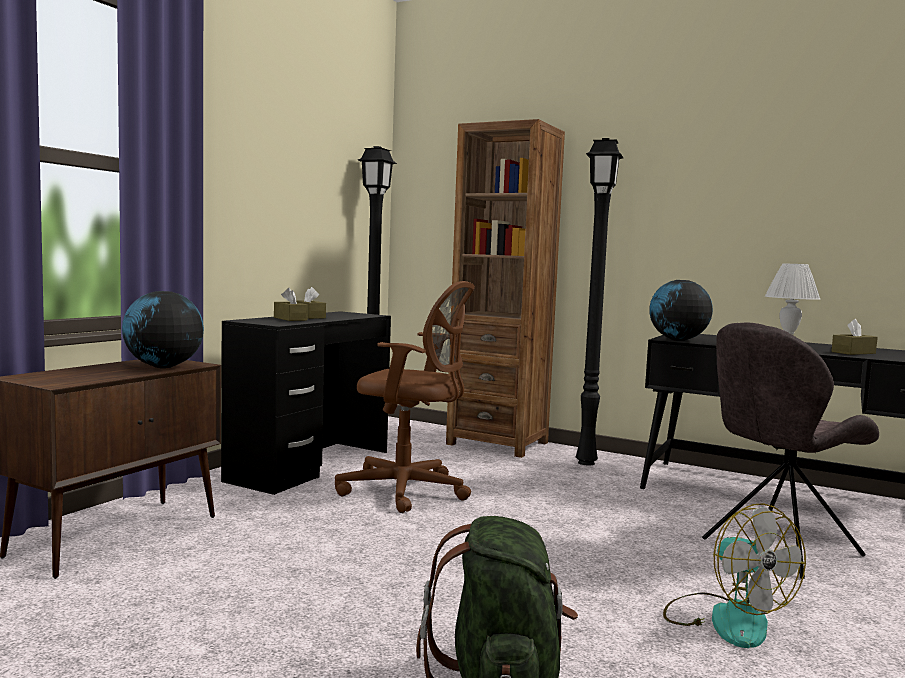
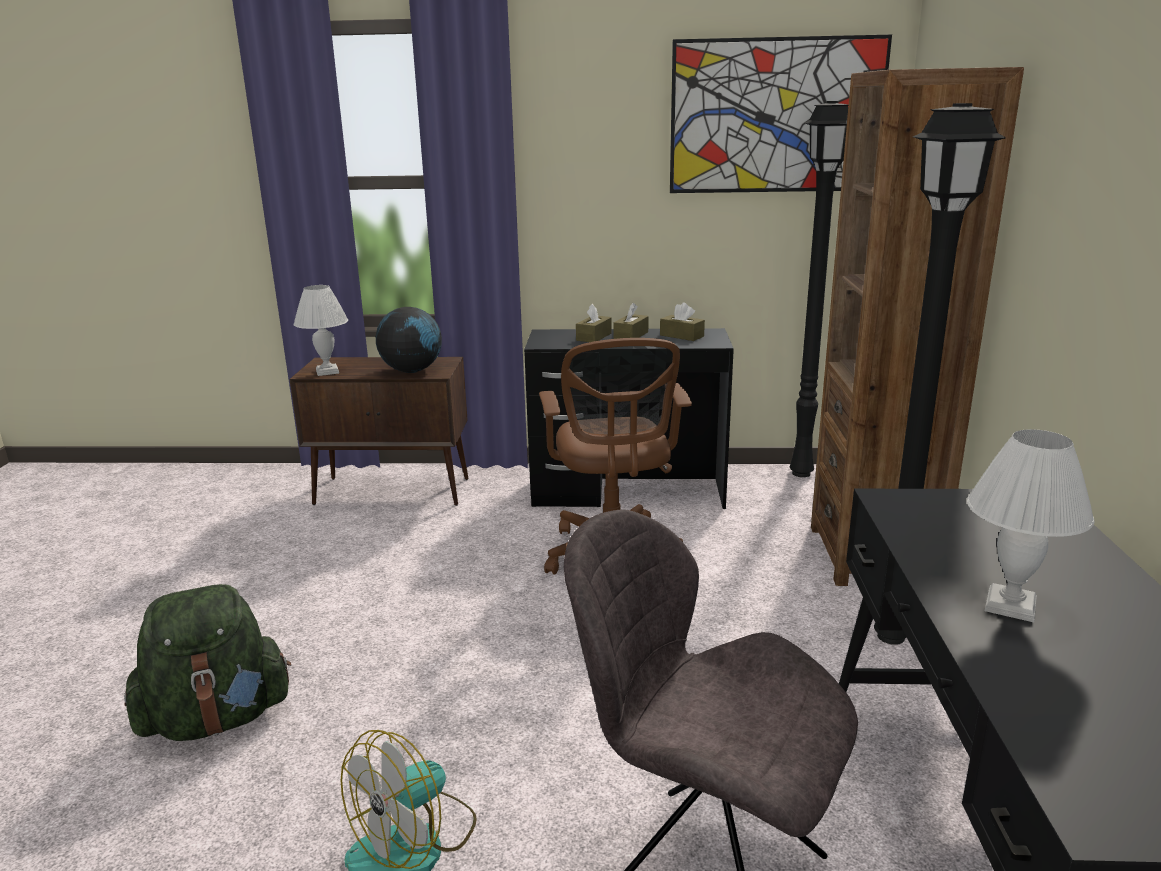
camera: 65 degrees right, 15 degrees up
globe [649,280,713,341] -> none
brown tissue box [831,319,878,355] -> brown tissue box moved to [660,302,705,341]
none -> white table lamp [294,285,348,376]
none -> picture [670,34,892,193]

